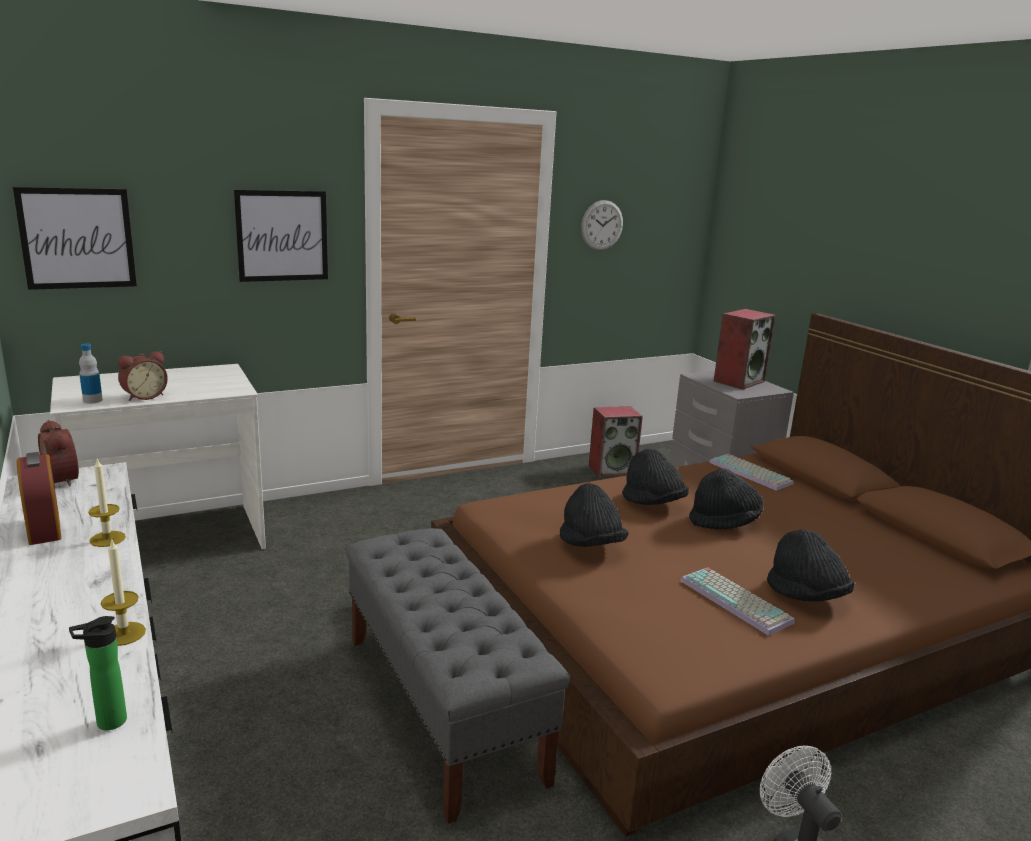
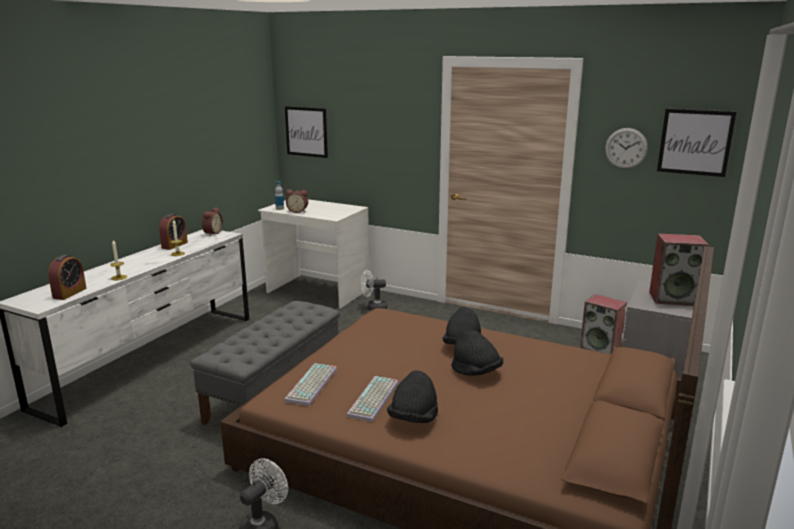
camera: 55 degrees right, 0 degrees up
bottle [69,616,127,730] -> alarm clock [48,255,87,300]
picture [234,190,328,282] -> picture moved to [657,109,736,177]
black hat [560,483,629,547] -> none
keyboard [709,454,794,491] -> keyboard moved to [284,363,337,406]
none -> white fan [361,270,387,311]

